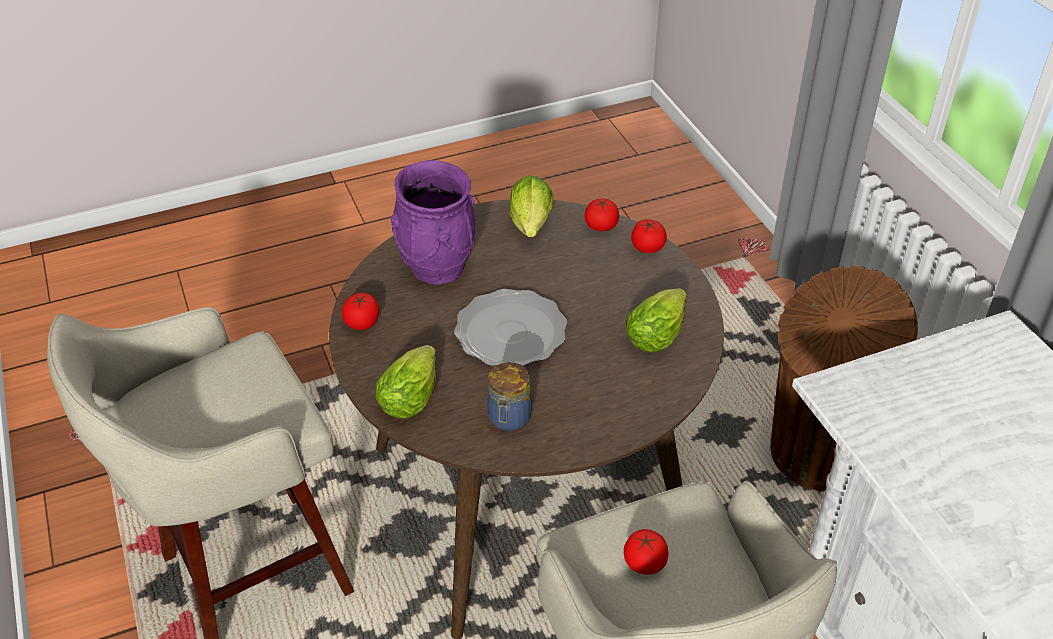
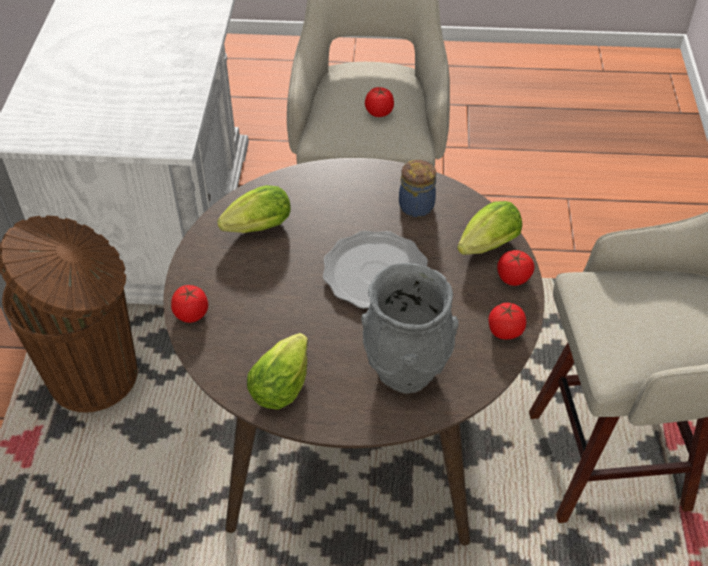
camera: 155 degrees left, 5 degrees up
purple vase [391,160,476,285] -> grey vase [361,263,459,394]
tomato [585,199,619,231] -> tomato moved to [497,250,535,286]

